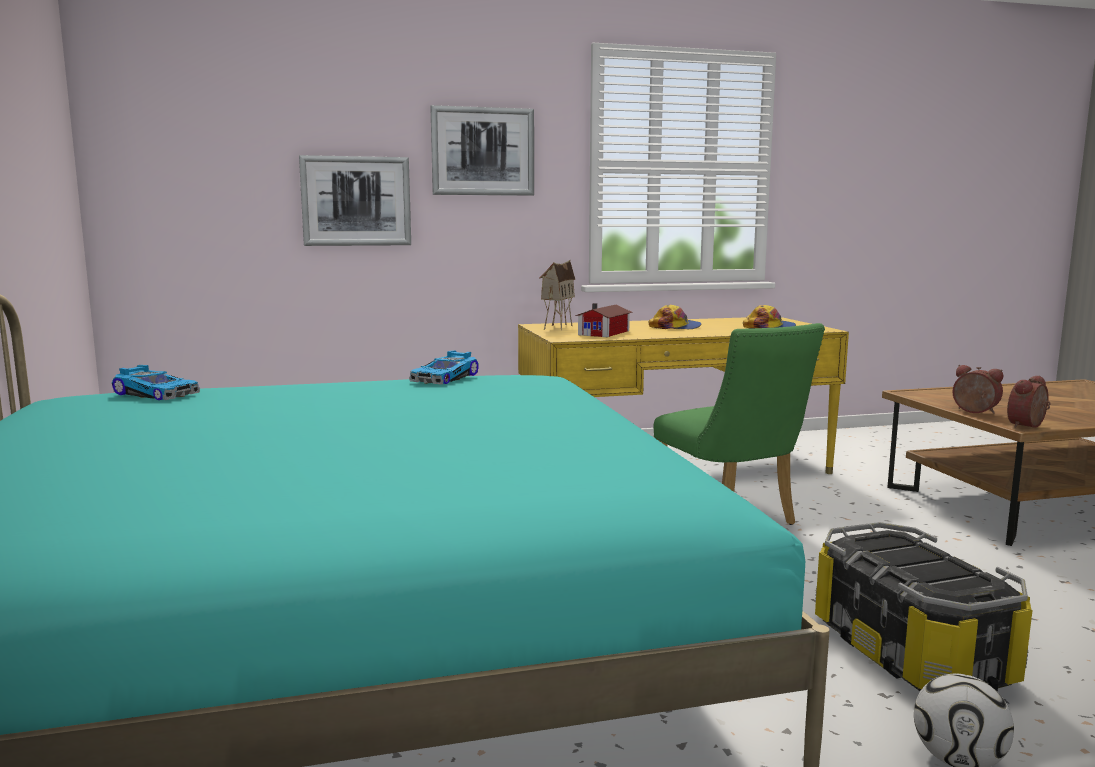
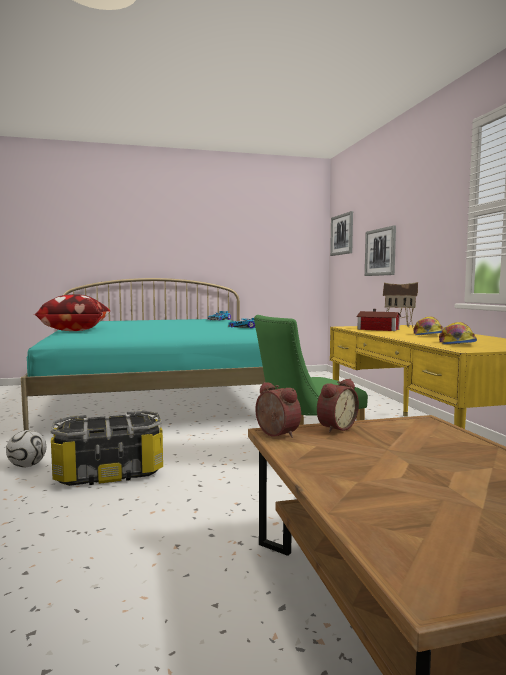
camera: 90 degrees right, 5 degrees down
picture [431,105,534,196] -> picture moved to [330,211,353,256]
none -> pillow [34,294,110,331]

